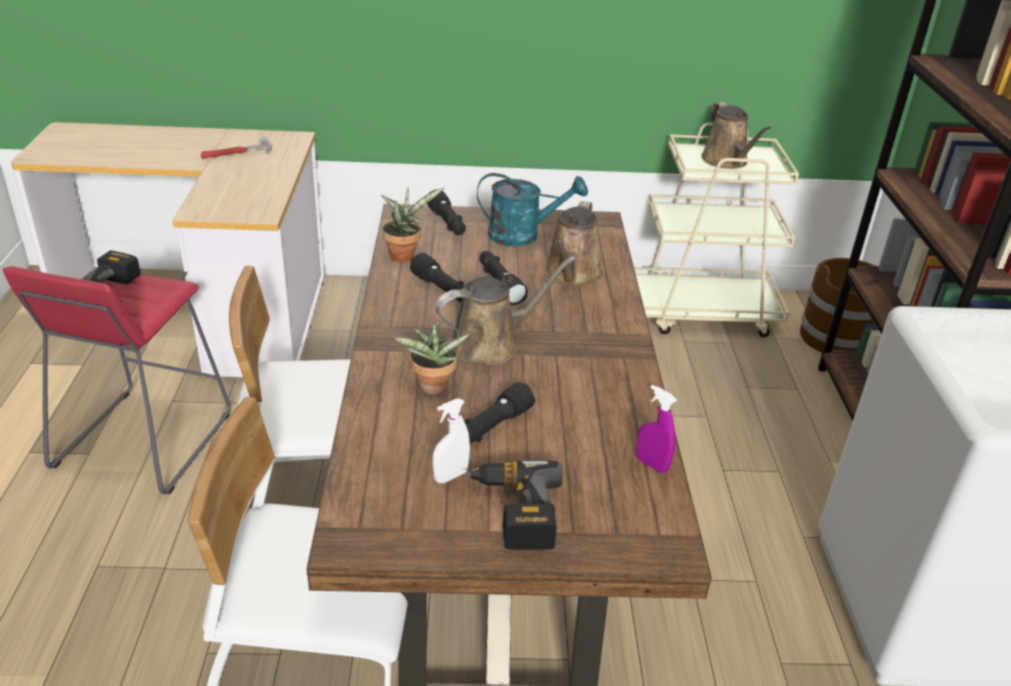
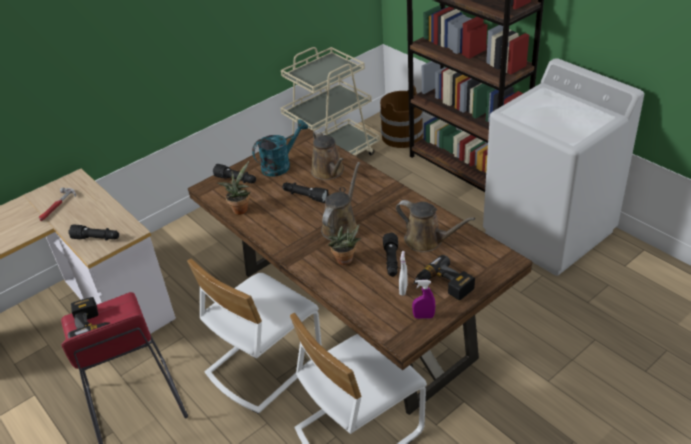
camera: 35 degrees left, 5 degrees up
black flashlight [410,253,464,303] -> black flashlight moved to [68,224,119,241]
purple spray bottle [636,385,677,473] -> purple spray bottle moved to [412,280,435,319]
brown watering can [701,102,771,169] -> brown watering can moved to [396,200,475,252]

